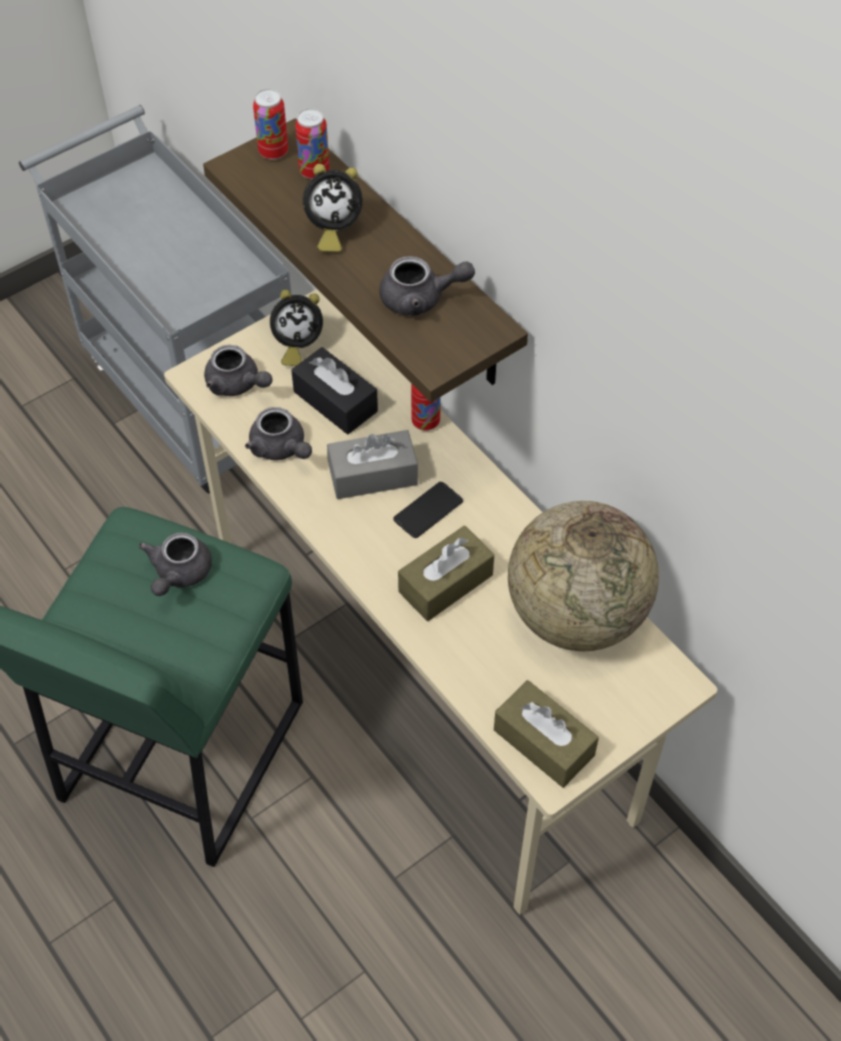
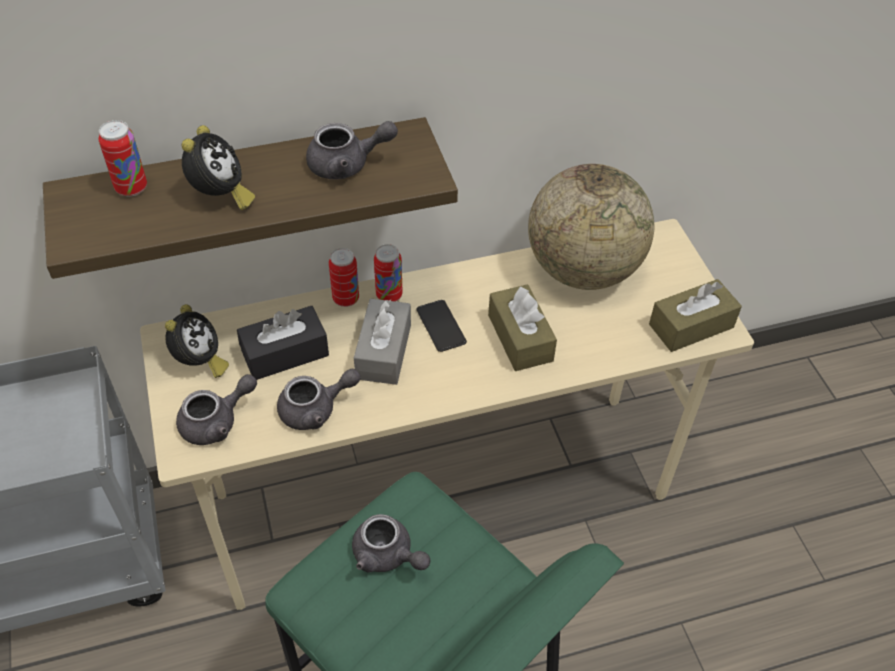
camera: 70 degrees left, 5 degrees down
can [253,89,288,160] -> can moved to [374,244,403,302]
grey teapot [379,256,475,316] -> grey teapot turned 60 degrees clockwise [306,121,398,179]

